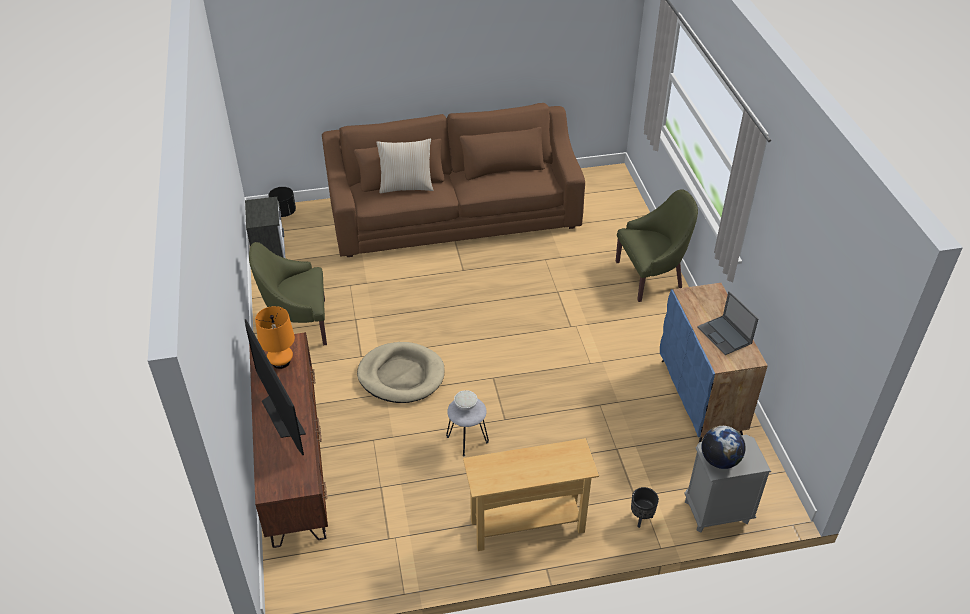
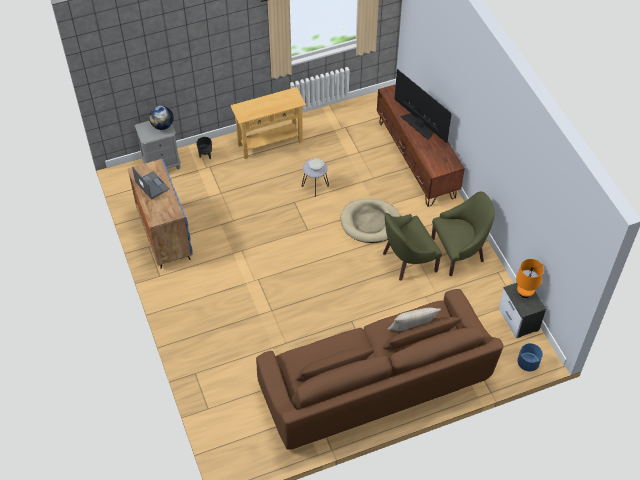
camera: 170 degrees right, 10 degrees up
orange table lamp [255,306,295,369] -> orange table lamp moved to [516,259,544,298]
black planter [268,187,296,217] -> blue planter [517,343,543,371]
green armchair [616,189,698,302] -> green armchair moved to [383,213,442,281]

